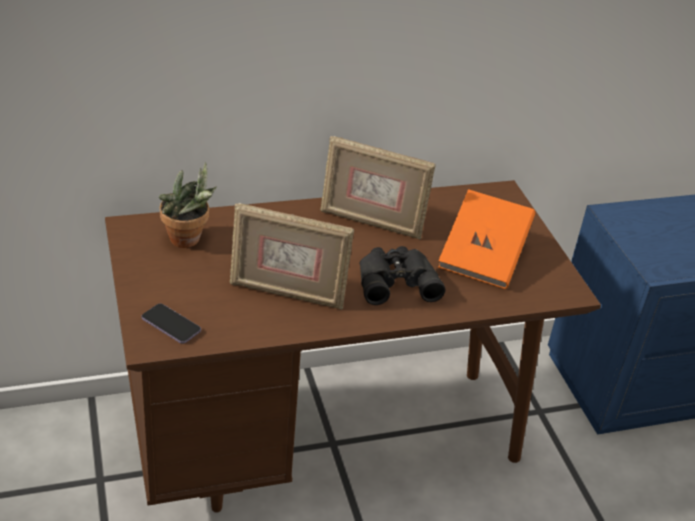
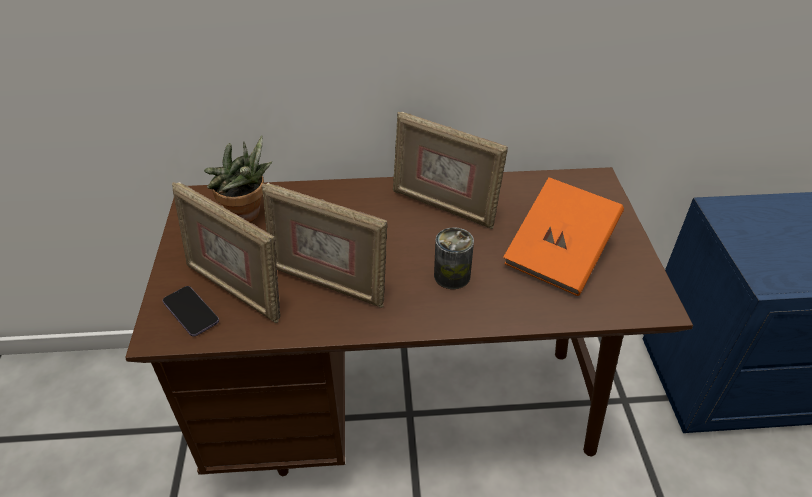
camera: 15 degrees right, 5 degrees up
black binoculars [359,246,446,305] -> can [434,227,474,289]
none -> picture frame [172,182,280,323]

